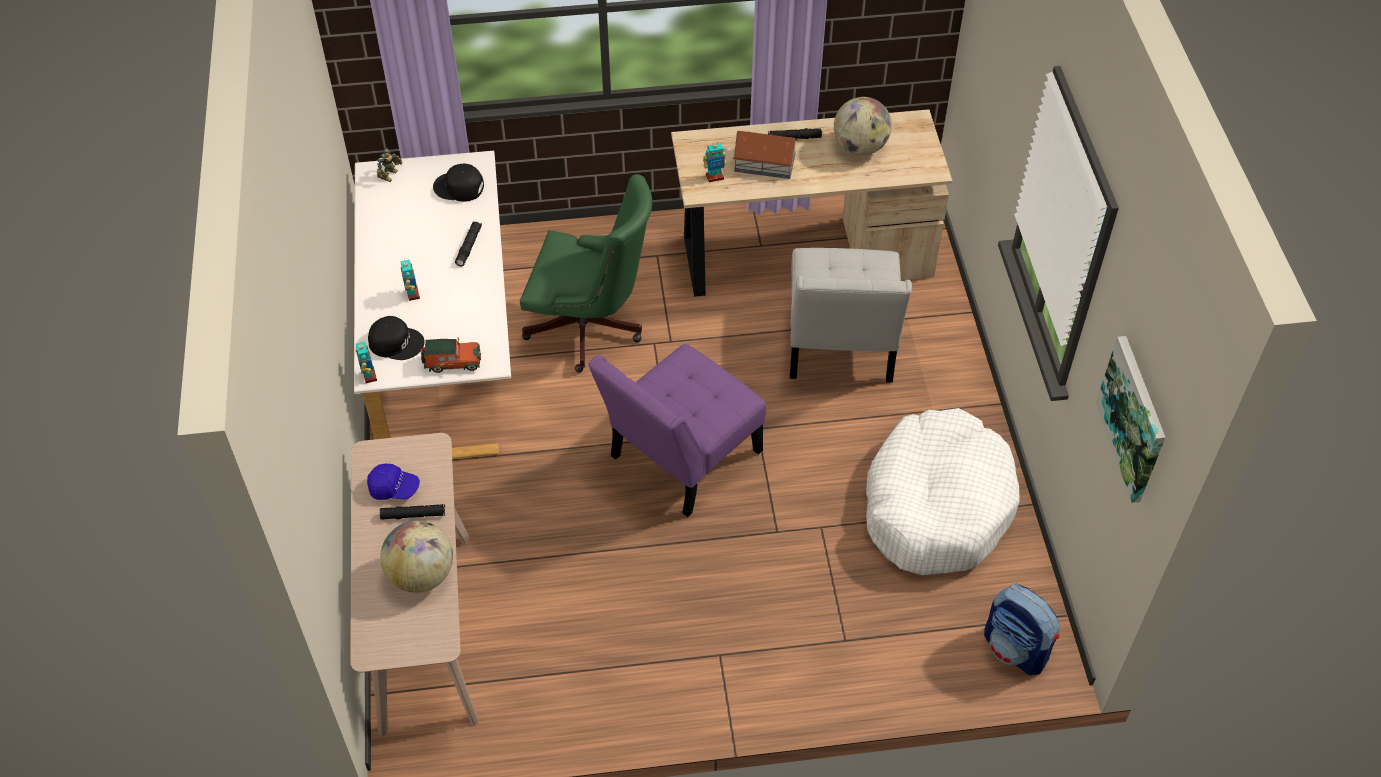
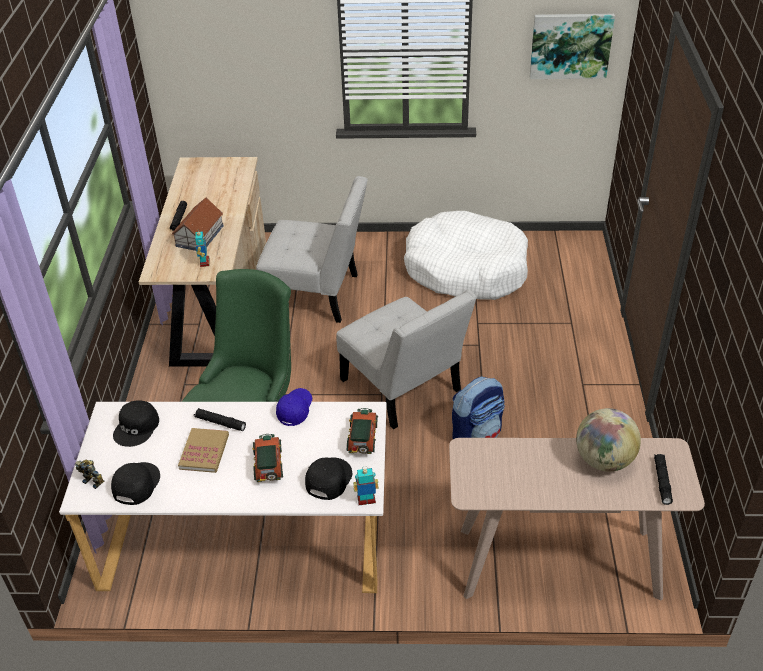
camera: 80 degrees left, 10 degrees down
blue cap [367,463,420,500] -> blue cap moved to [276,388,312,426]
black flashlight [380,504,445,520] -> black flashlight moved to [654,454,673,505]
toy robot [400,260,420,301] -> toy car [252,434,283,482]
purple chair [588,344,766,517] -> white chair [337,290,477,429]
globe [834,97,892,155] -> none
backpack [984,584,1060,675] -> backpack moved to [452,376,505,439]
none -> black cap [111,462,160,505]
none -> book [178,428,229,473]

